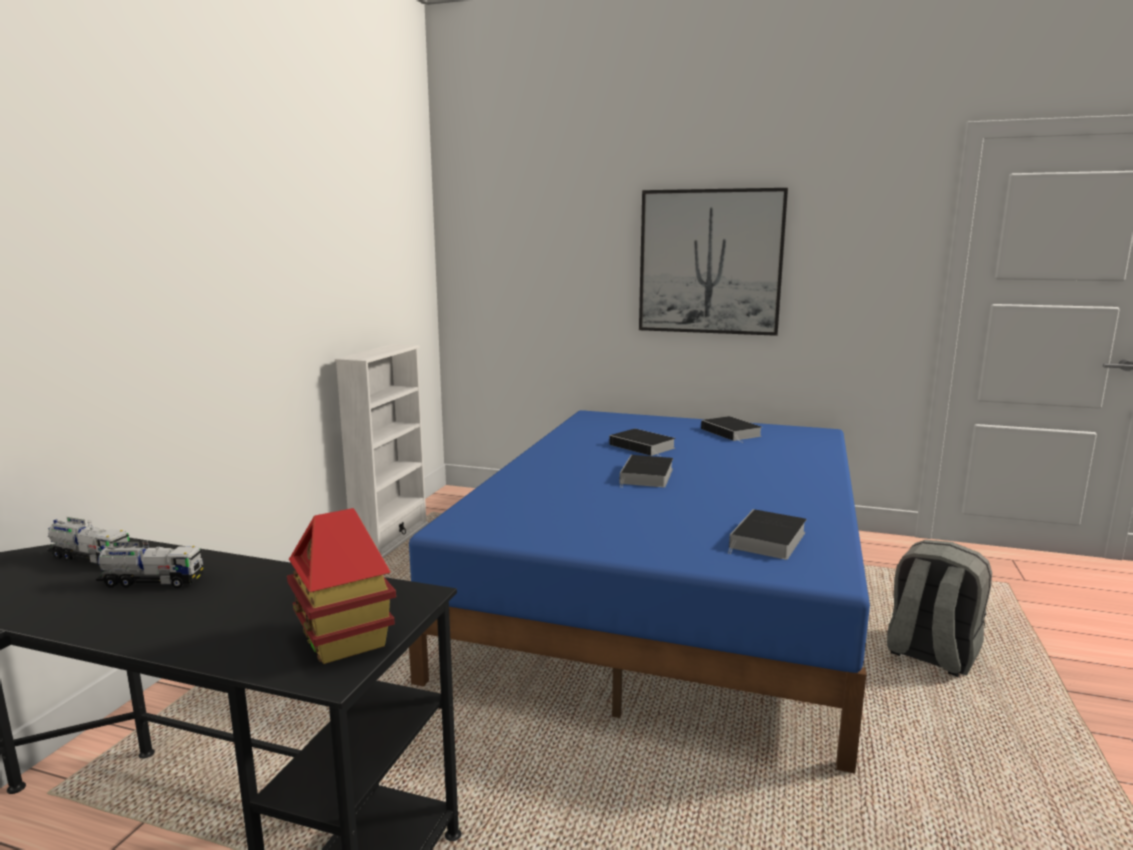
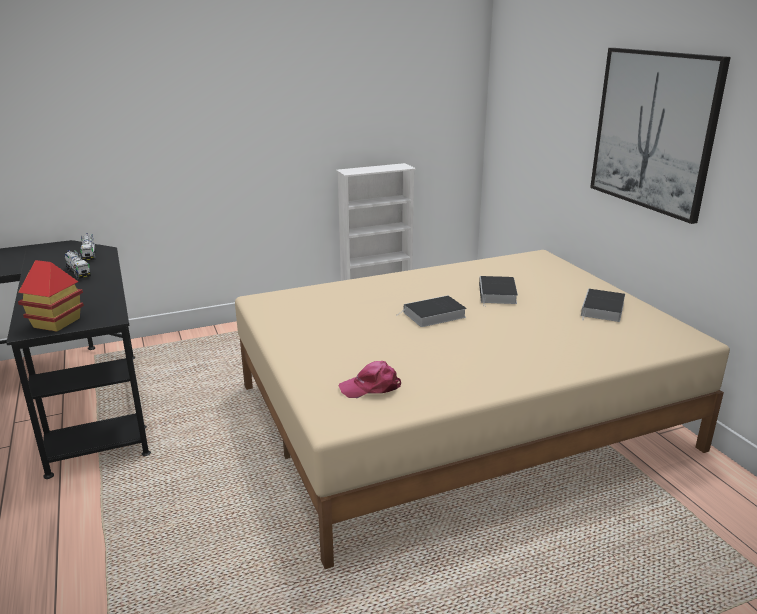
camera: 50 degrees right, 10 degrees up
blue bed [409,410,870,773] -> beige bed [235,250,730,569]
book [728,509,807,560] -> pink cap [339,361,401,398]
grey backpack [887,540,992,678] -> none

